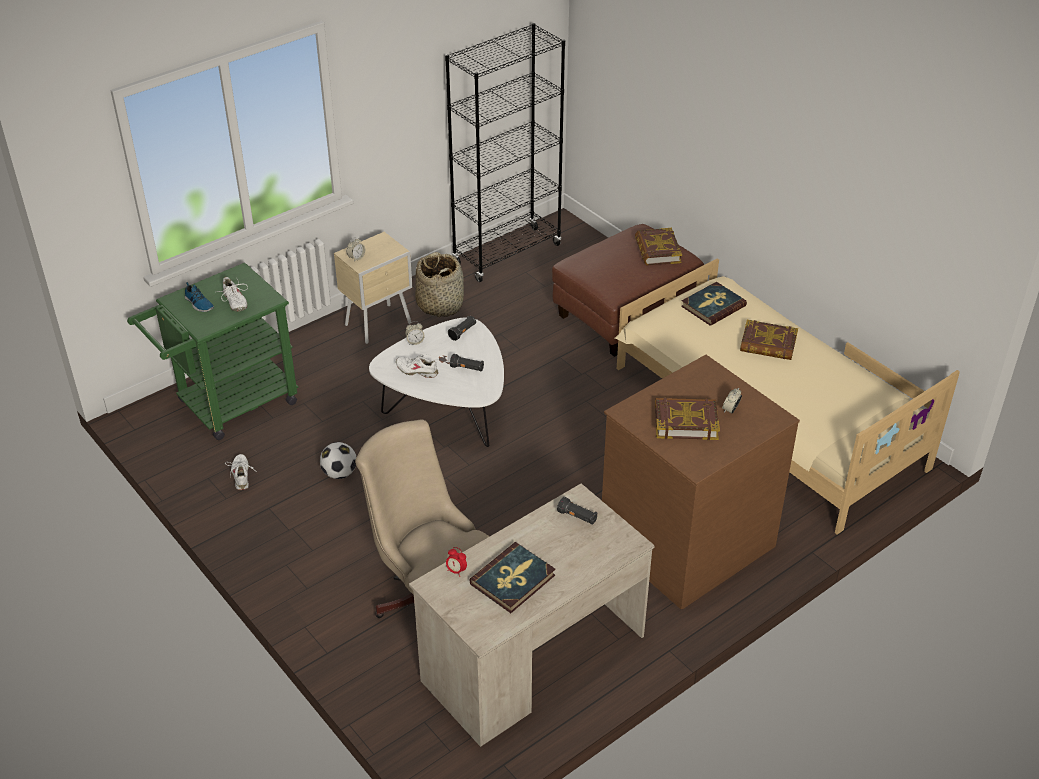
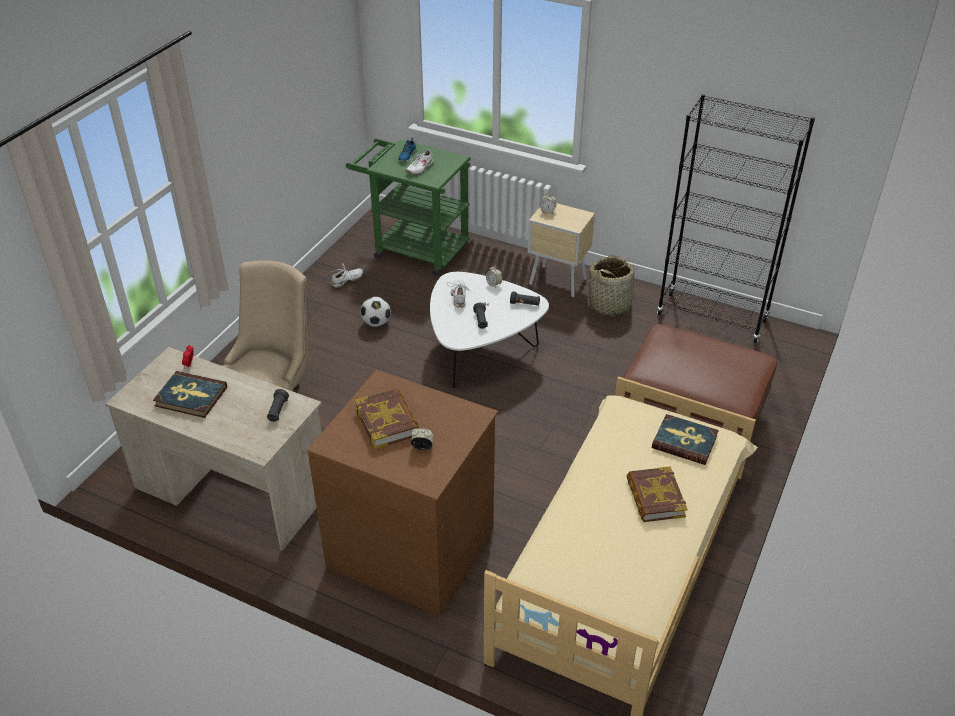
camera: 65 degrees right, 0 degrees up
book [635,228,682,266] -> none

